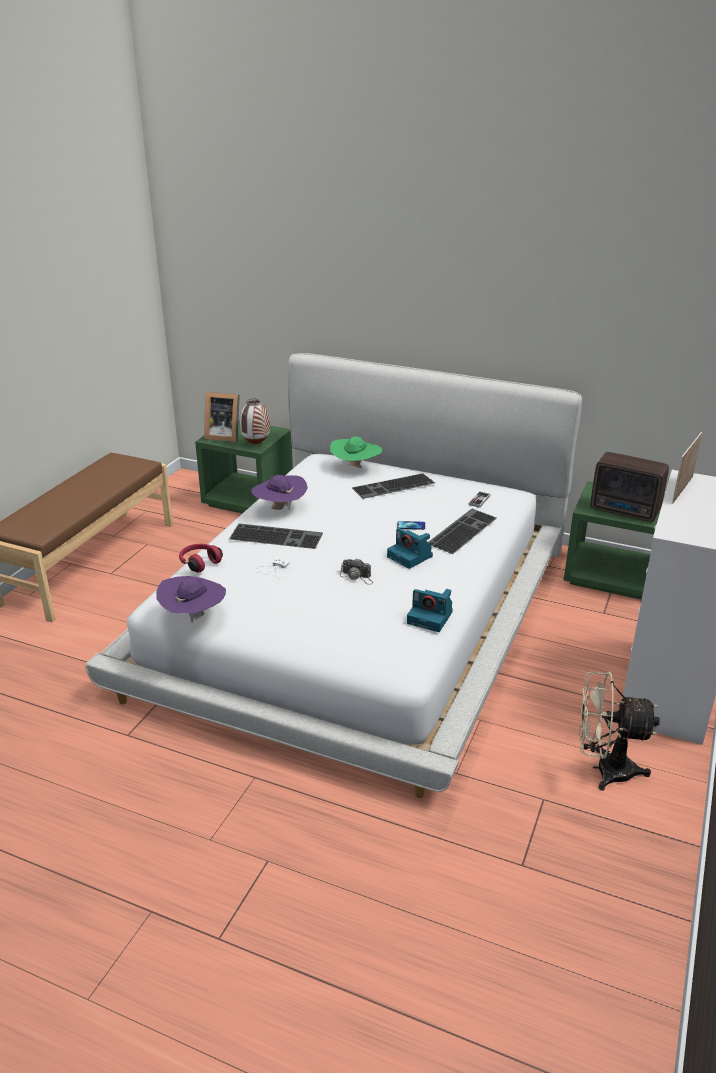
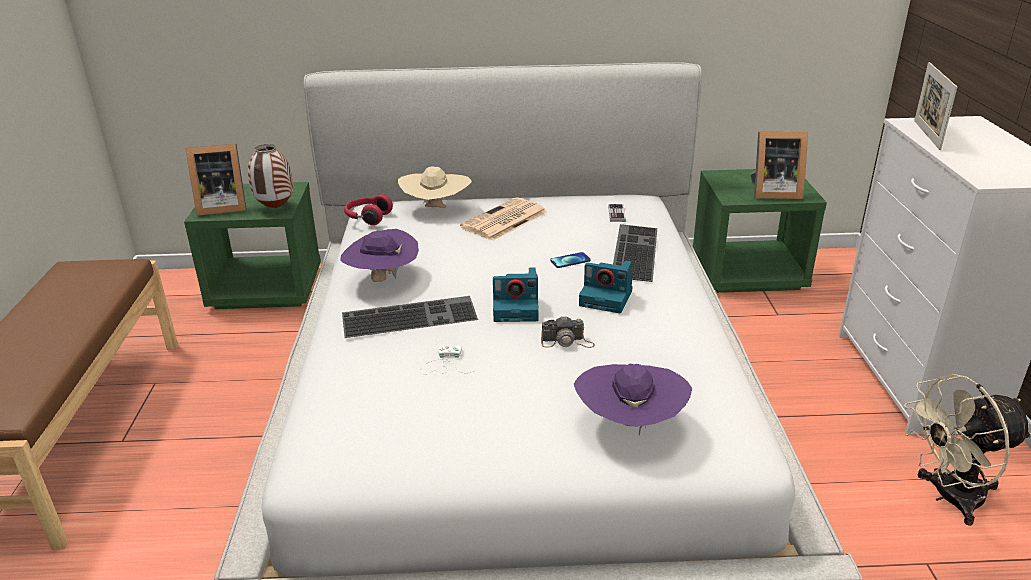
camera: 25 degrees left, 0 degrees up
purple hat [156,576,226,623] -> purple hat moved to [574,364,692,435]
red headphones [179,544,223,573] -> red headphones moved to [344,194,393,225]
green hat [330,436,382,468] -> beige hat [398,166,472,208]
keyboard [352,473,435,499] -> newspaper [460,198,547,241]
camera [407,589,453,632] -> camera moved to [493,267,539,322]
radio [590,452,669,522] -> picture frame [750,132,808,199]

